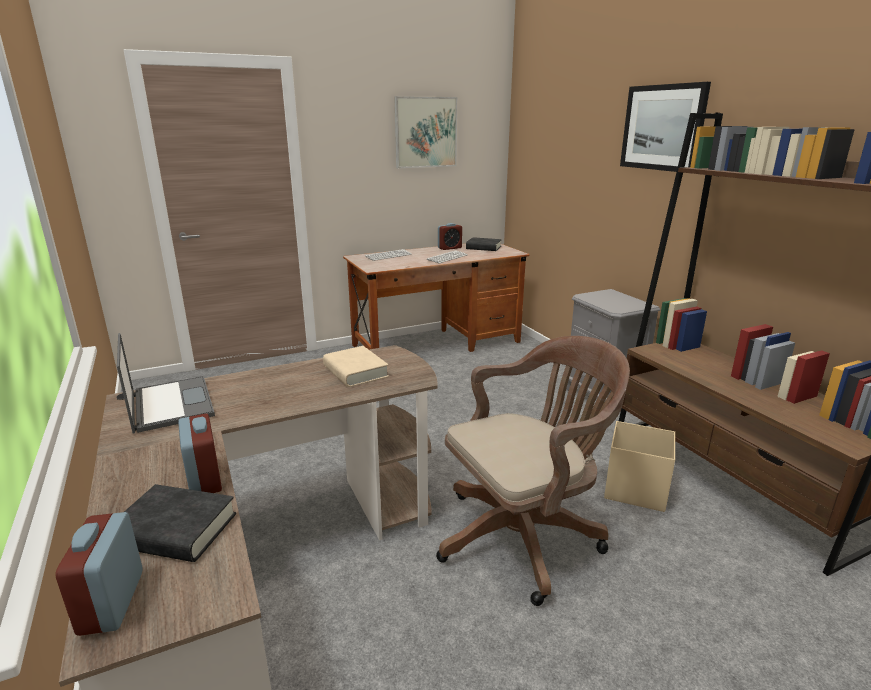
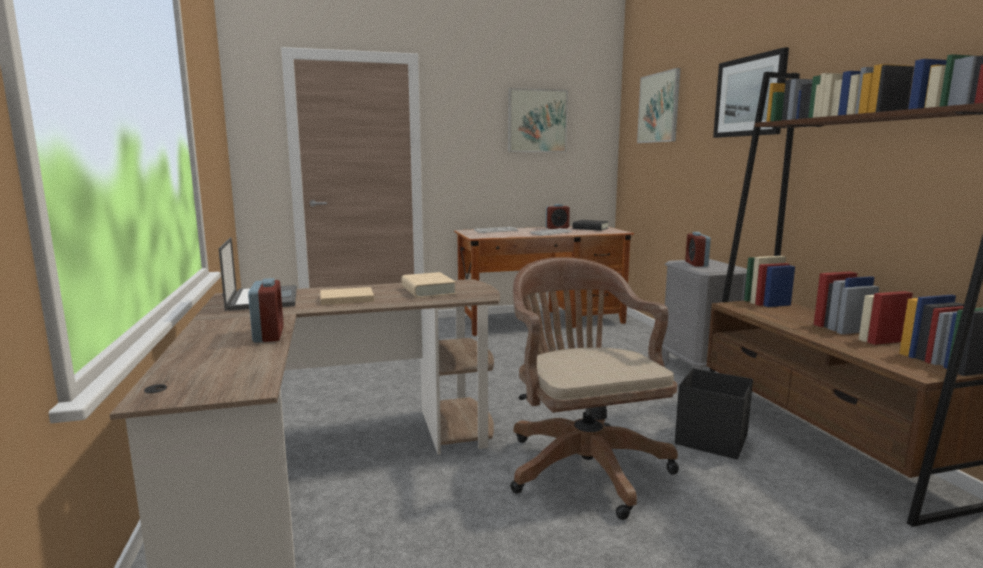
camera: 10 degrees right, 10 degrees down
alarm clock [56,512,143,636] -> alarm clock moved to [685,232,711,267]
black book [124,484,236,562] -> none
brown office chair [436,336,630,606] -> brown office chair turned 90 degrees counterclockwise [511,257,679,520]
beige storage box [604,421,675,512] -> black storage box [675,368,753,459]
none -> beige book [320,287,374,305]
none -> picture [637,68,680,143]

